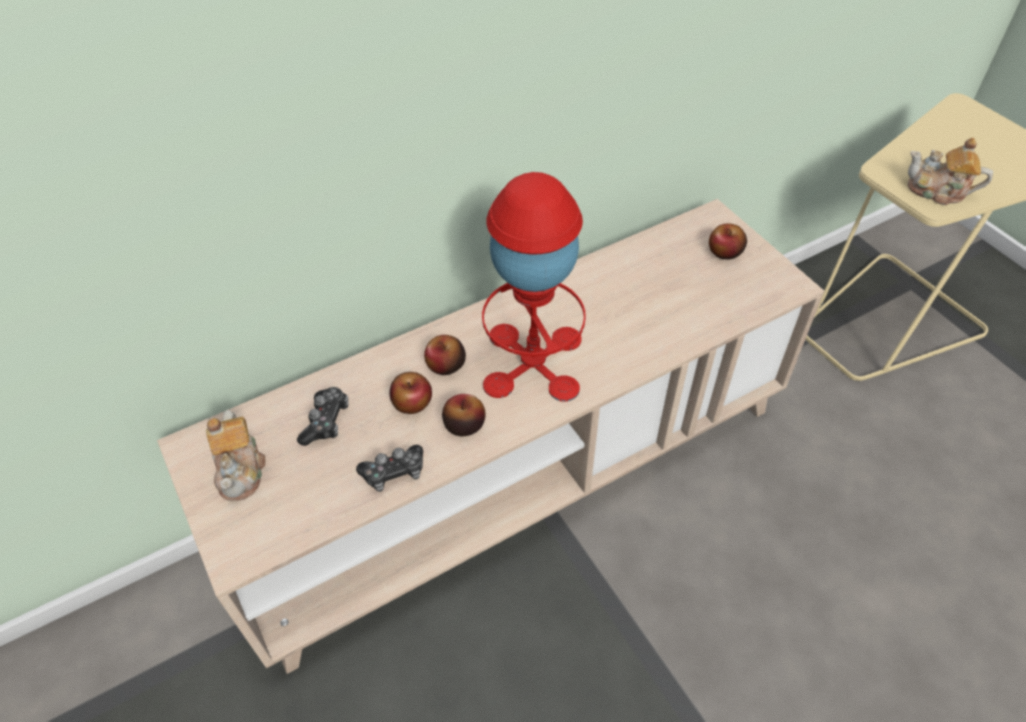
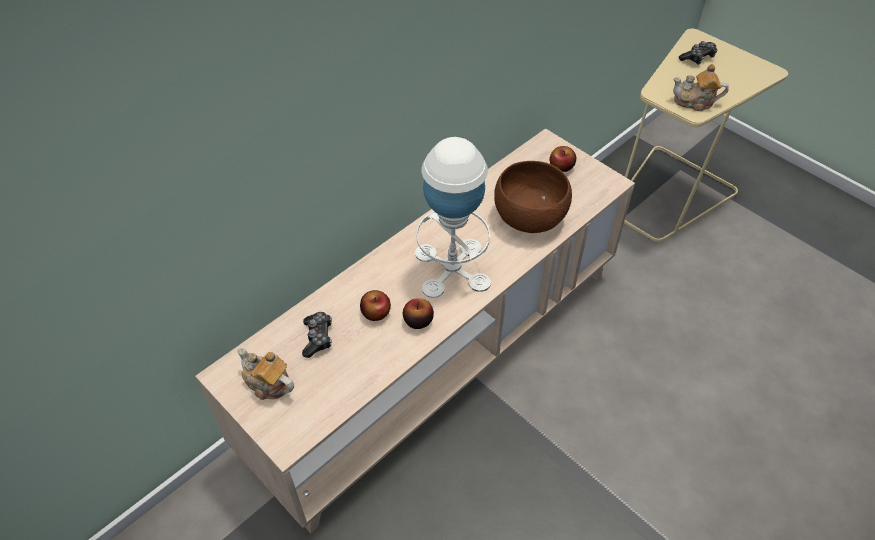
camera: 15 degrees left, 0 degrees up
teapot [206,410,265,501] -> teapot turned 150 degrees clockwise [237,348,294,400]
game controller [356,445,423,492] -> game controller moved to [679,41,718,64]
apple [424,335,466,375] -> none
red table lamp [482,172,586,402] -> white table lamp [415,137,491,298]
none -> brown bowl [494,161,572,233]

